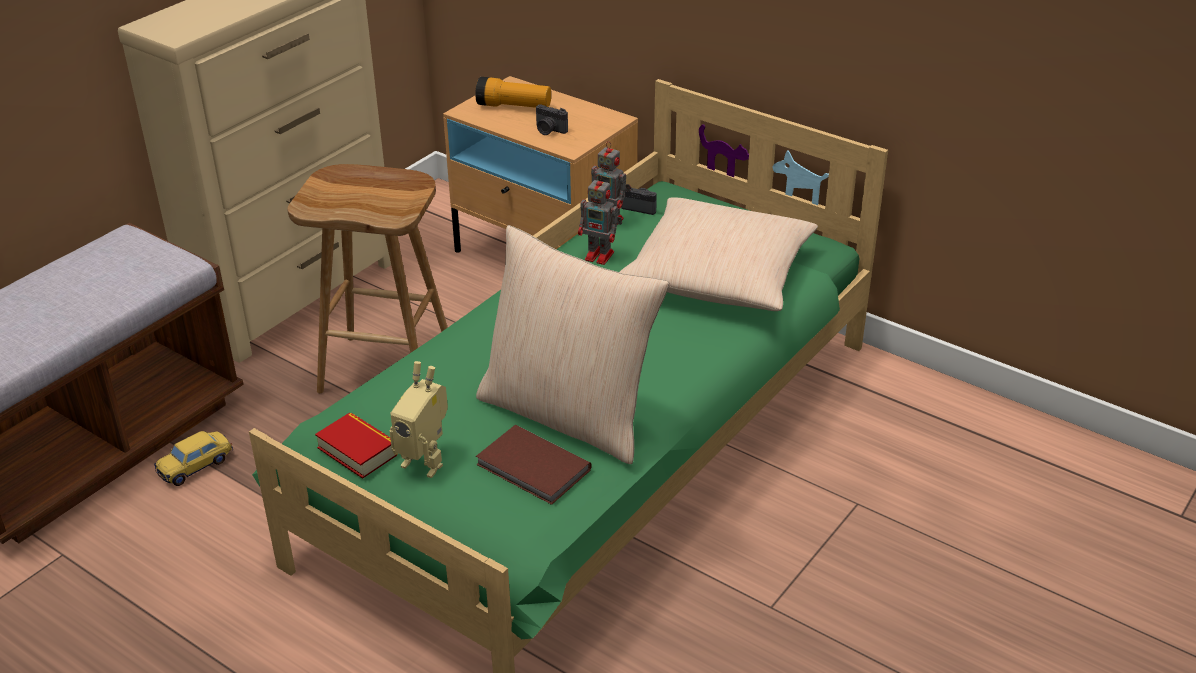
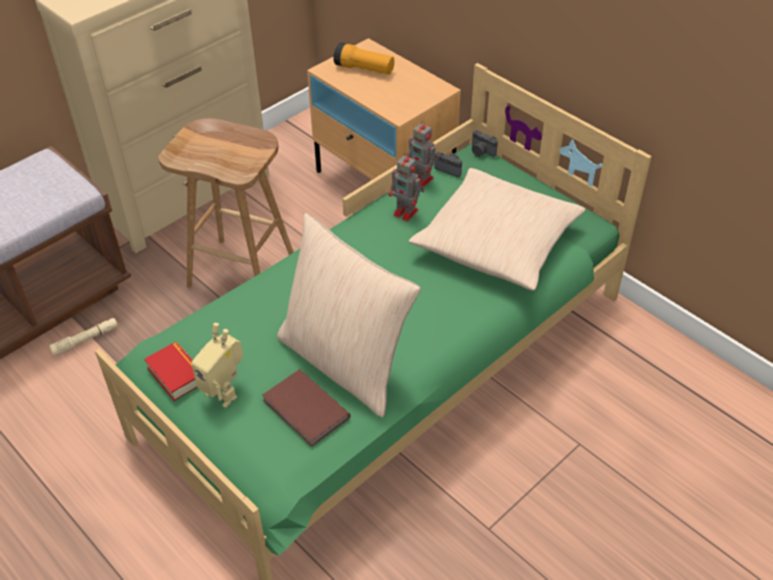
camera: 10 degrees right, 10 degrees up
toy car [154,431,233,486] -> beige flashlight [49,318,118,356]
camera [536,104,568,135] -> camera moved to [472,130,498,157]

